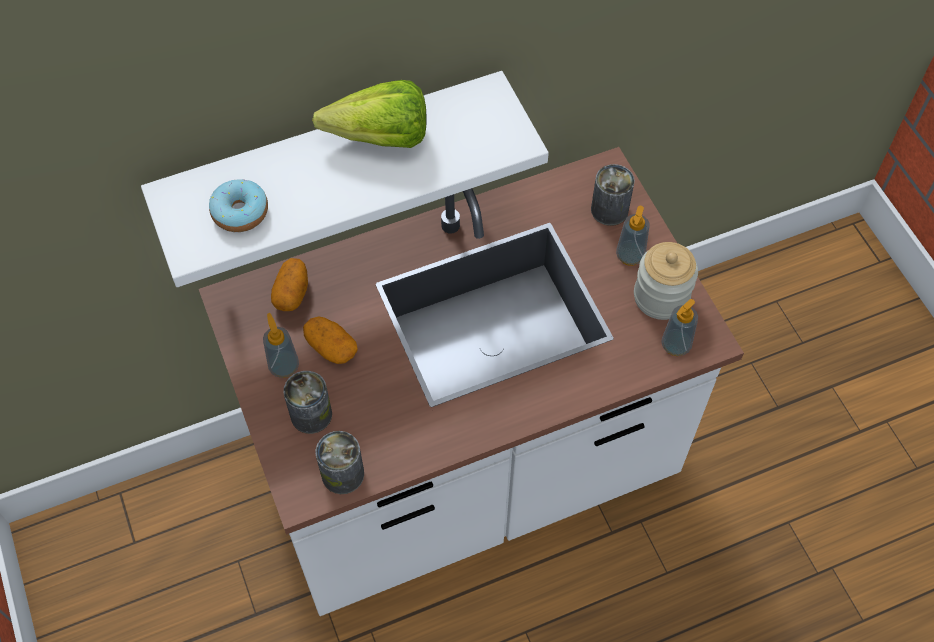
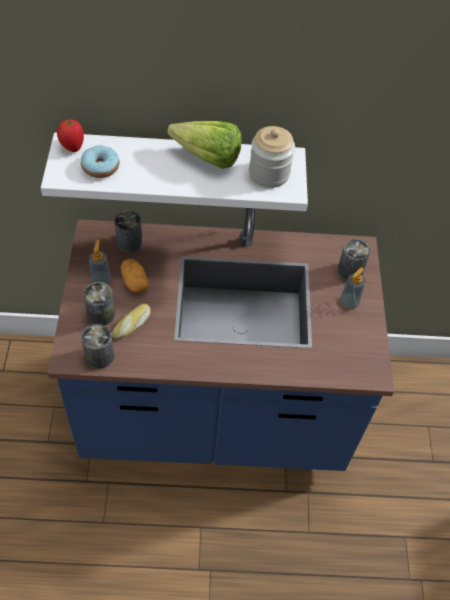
camera: 20 degrees right, 5 degrees down
white counter [199,147,744,616] -> blue counter [48,208,394,471]
potato [271,258,308,311] -> can [114,210,142,253]
jar [634,242,698,320] -> jar moved to [249,126,295,188]
soap dispenser [661,299,698,356] -> none
none -> tomato [57,118,84,152]
none -> bread [112,304,151,339]

